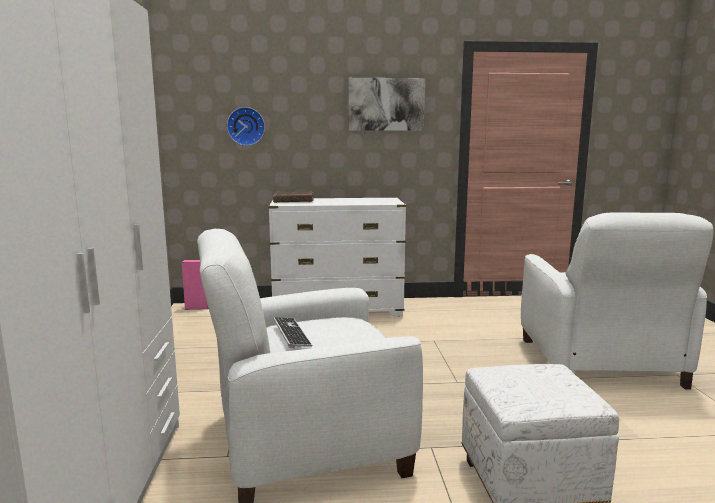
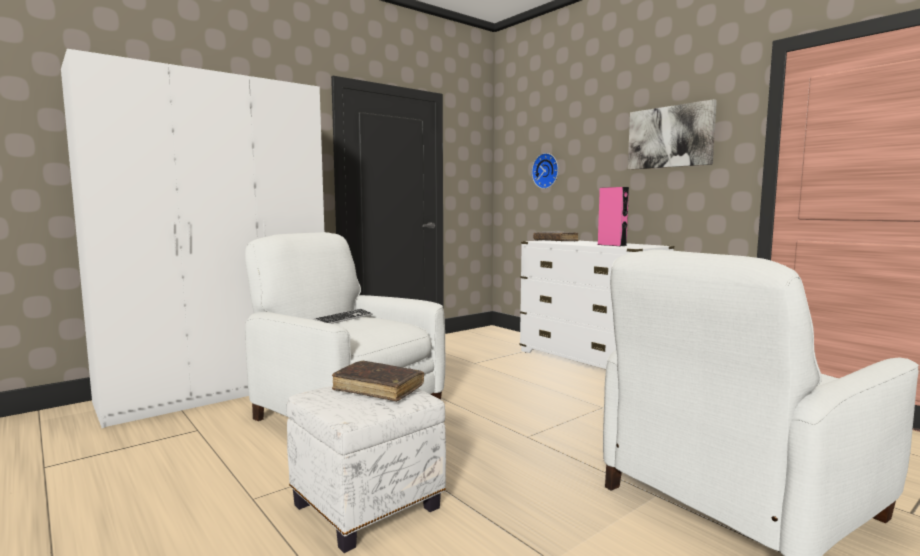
camera: 55 degrees right, 5 degrees down
pink speaker [182,260,209,310] -> pink speaker moved to [598,187,629,246]
none -> brown book [332,361,424,402]

